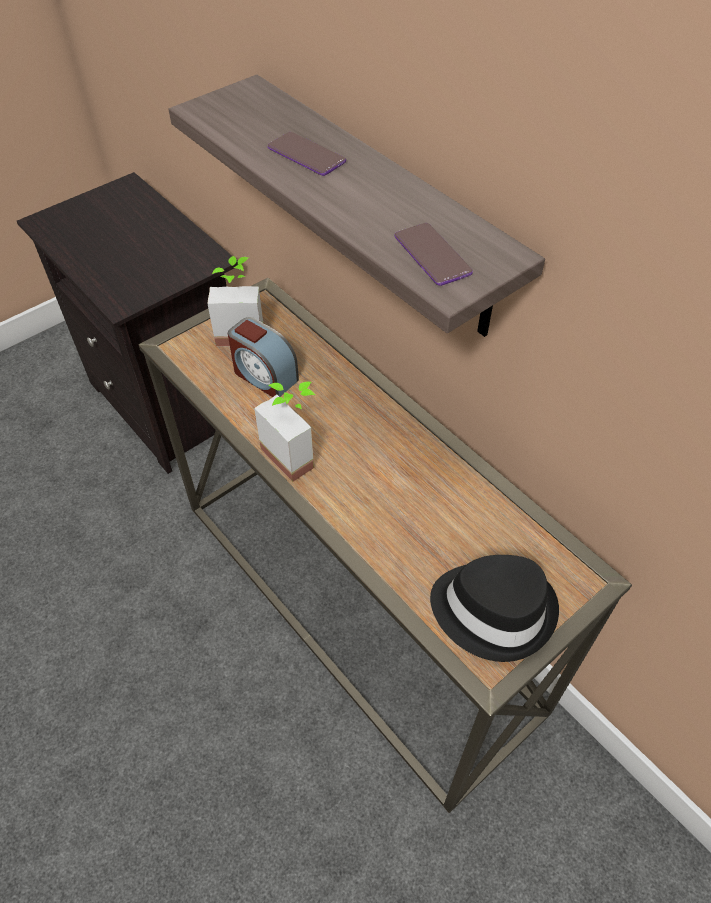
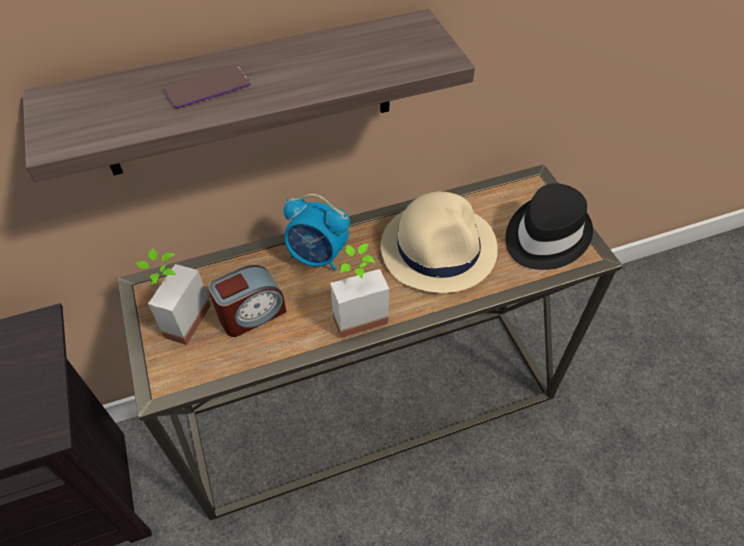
camera: 70 degrees left, 0 degrees up
phone [395,223,473,286] -> none
none -> alarm clock [283,194,350,271]
none -> beige hat [381,192,498,293]

